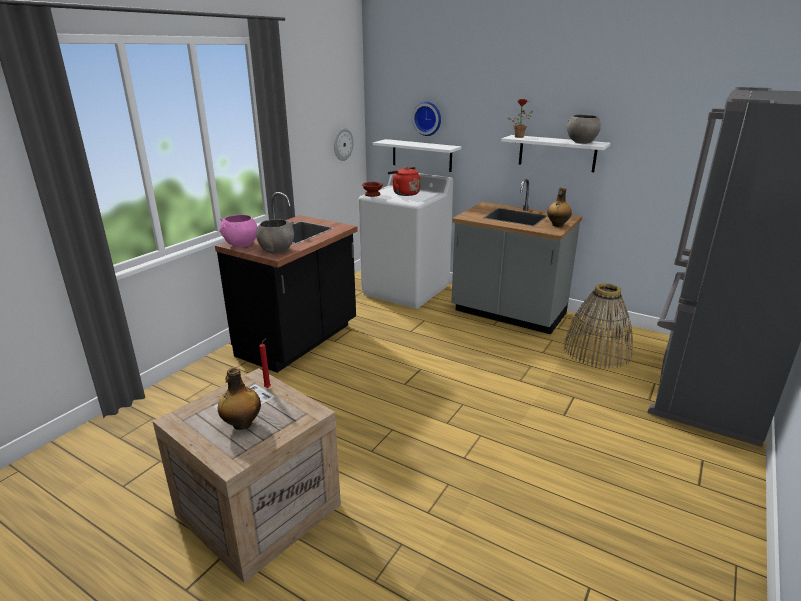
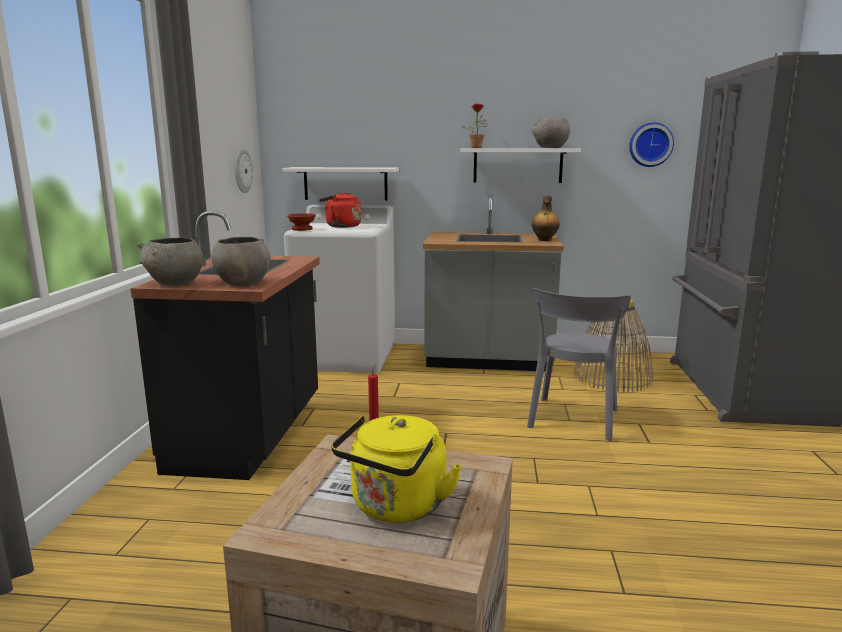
camera: 25 degrees left, 10 degrees down
bottle [218,367,261,430] -> yellow kettle [331,415,462,523]
pink bowl [219,215,258,247] -> grey bowl [137,238,203,286]
wall clock [412,102,441,136] -> wall clock moved to [629,122,674,167]
none -> grey chair [527,288,631,441]

